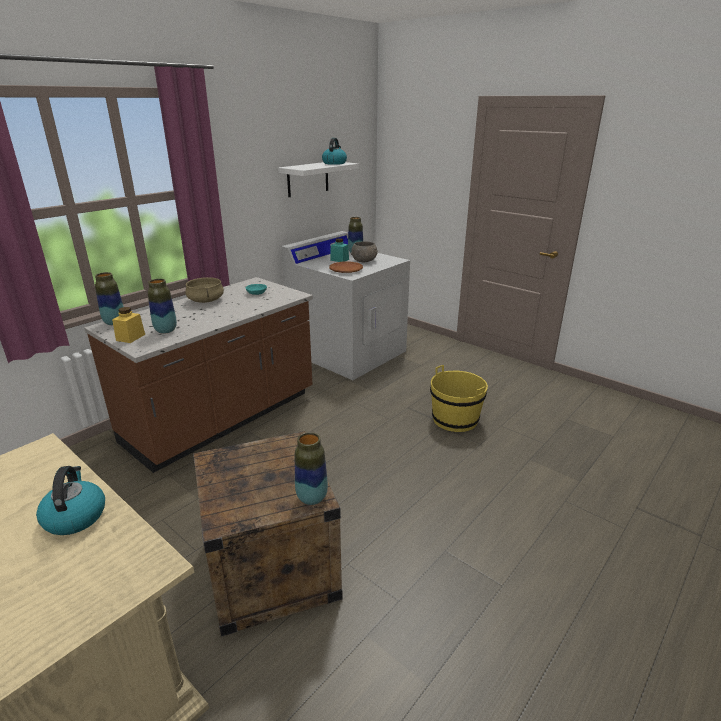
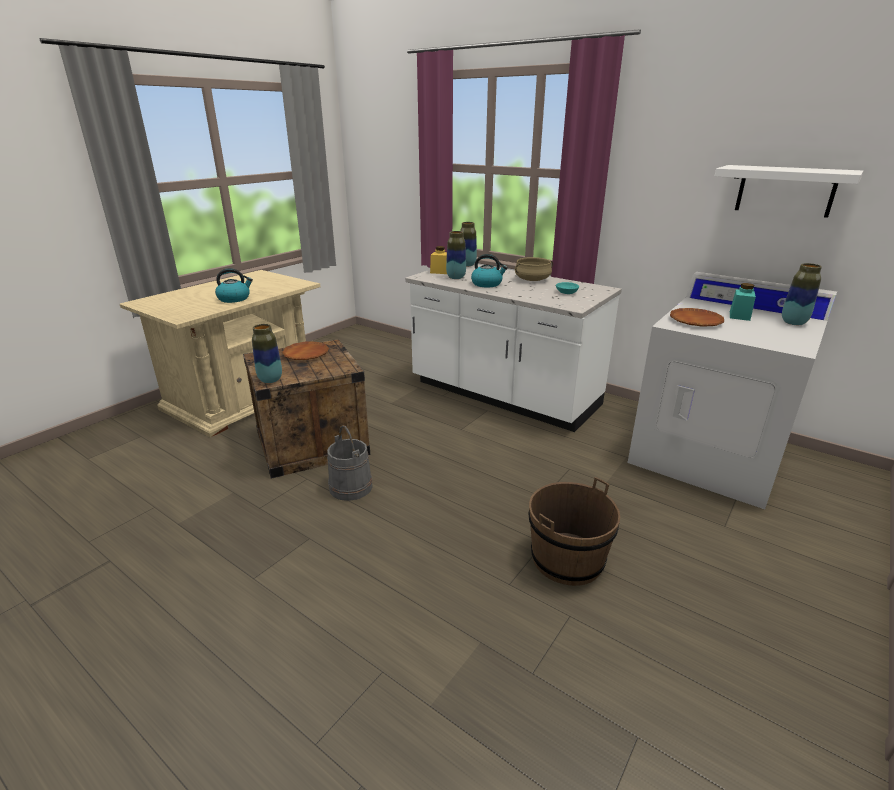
camera: 85 degrees right, 0 degrees up
brown counter [84,277,313,473] -> white counter [405,264,622,432]
kettle [322,138,347,165] -> kettle moved to [471,254,508,287]
grey bowl [351,241,378,262] -> none
yellow bucket [430,365,488,432] -> brown bucket [528,477,620,586]
none -> brown plate [282,342,329,360]
none -> grey bucket [327,425,373,501]

